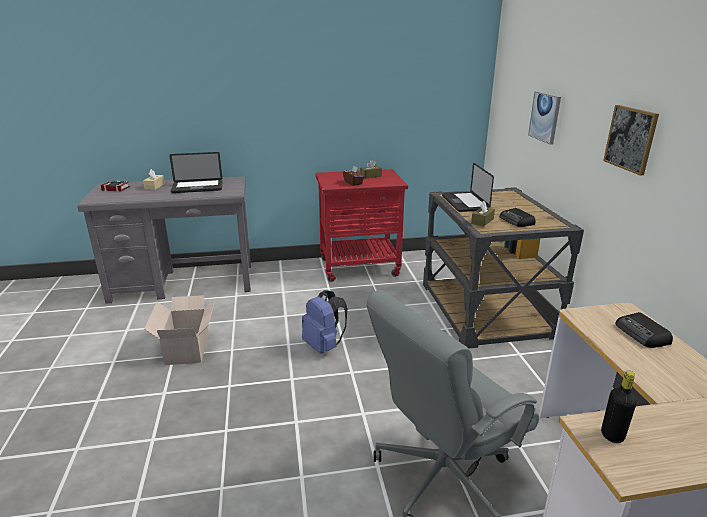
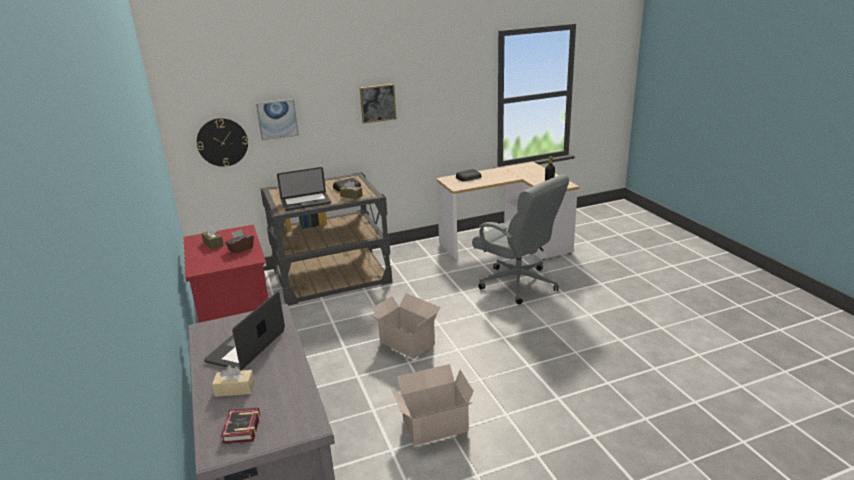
camera: 100 degrees left, 0 degrees up
laptop [169,152,223,193] -> laptop turned 135 degrees counterclockwise [204,291,285,371]
blue backpack [302,290,348,354] -> cardboard box [369,293,440,359]
none -> wall clock [197,118,248,167]

